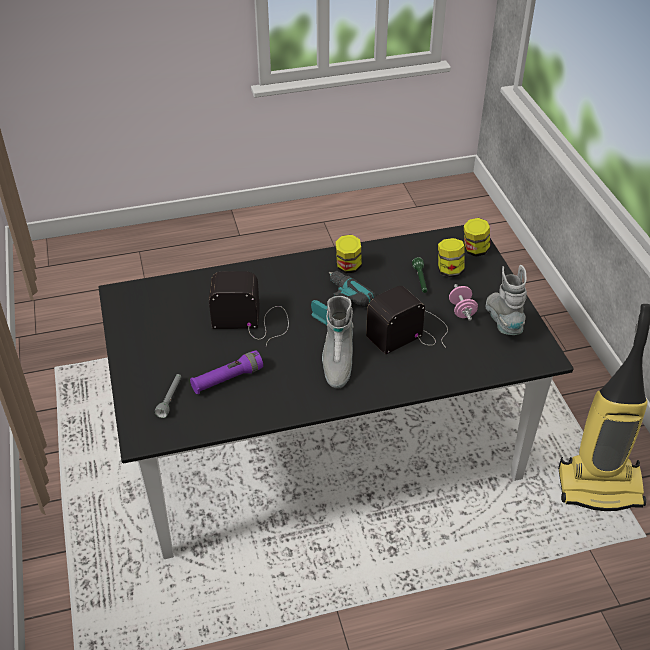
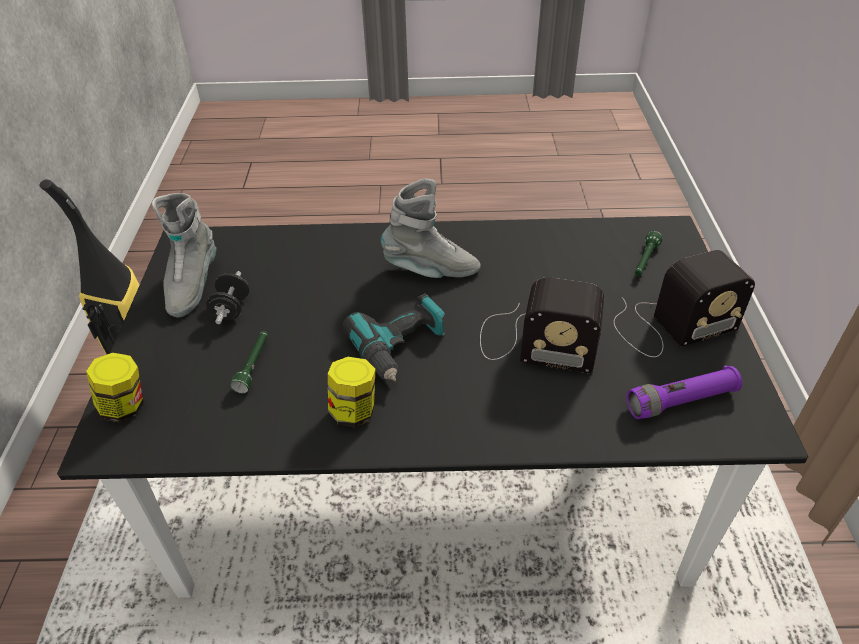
camera: 165 degrees left, 0 degrees up
grey flashlight [155,374,181,418] -> green flashlight [635,231,663,276]
purple flashlight [190,350,263,394] -> purple flashlight moved to [626,365,742,419]
grey boot [322,296,354,389] -> grey boot turned 75 degrees clockwise [381,179,481,278]
radio [366,286,448,355] -> radio moved to [613,250,755,357]
jar [438,238,465,277] -> none
pink dumbbell [449,284,478,321] -> black dumbbell [206,271,249,324]

